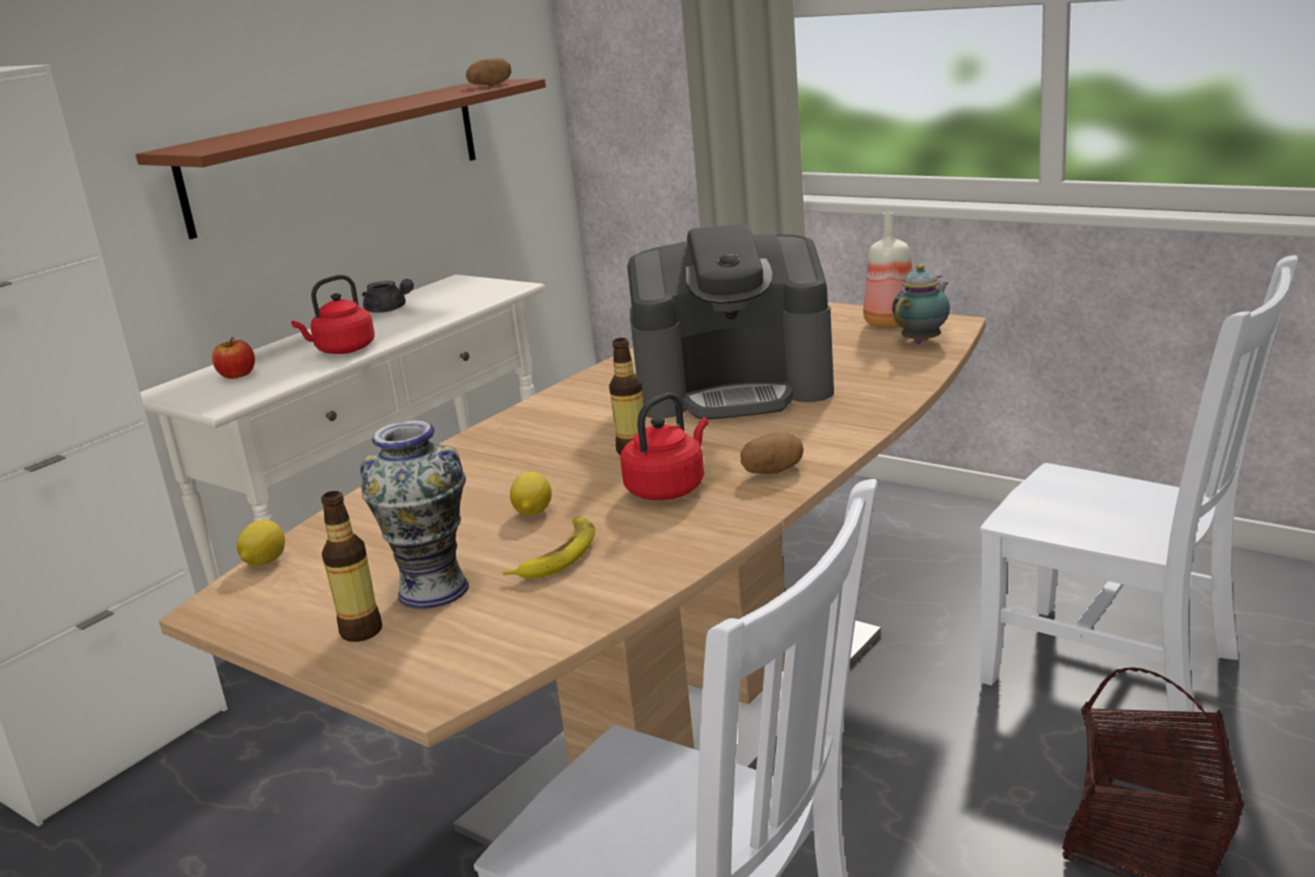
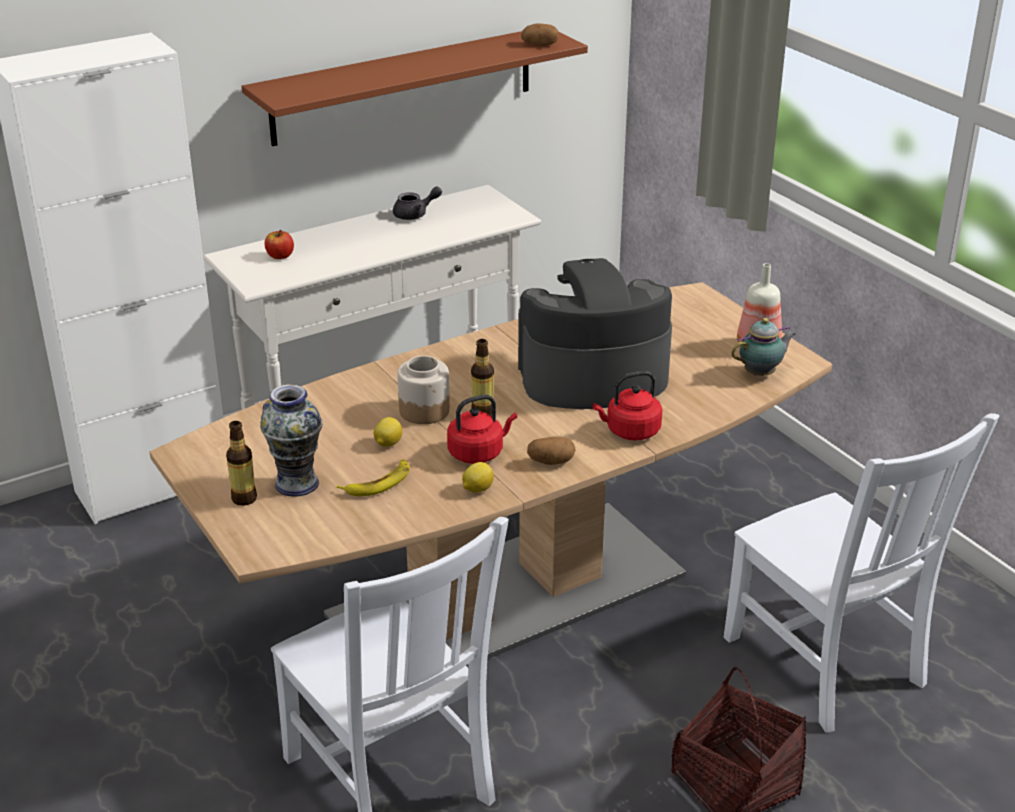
camera: 20 degrees right, 10 degrees up
lemon [237,520,285,566] -> lemon moved to [462,462,494,493]
red kettle [291,275,375,354] -> red kettle moved to [592,371,662,441]
grey teapot [362,279,414,313] -> grey teapot turned 75 degrees counterclockwise [393,186,442,220]
coffee machine [627,224,834,420] -> coffee machine turned 150 degrees clockwise [518,258,672,409]
none -> jar [397,356,450,424]

